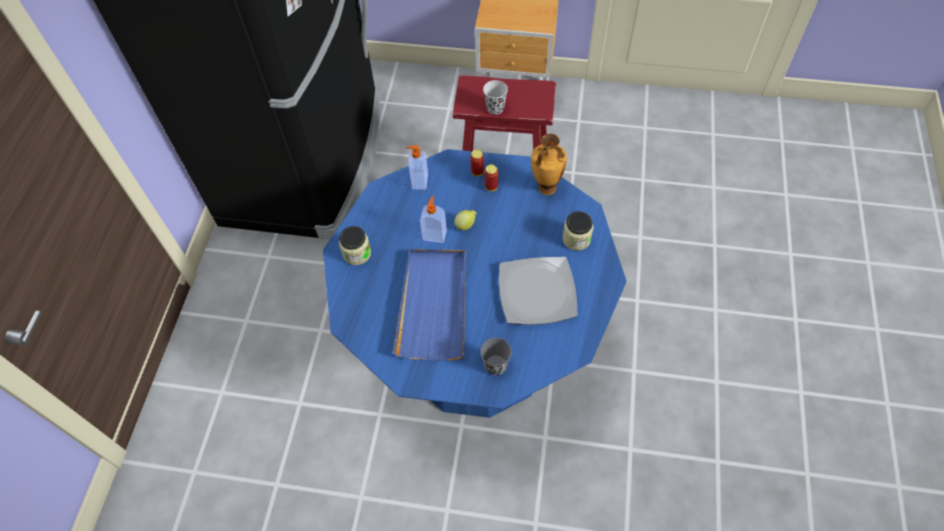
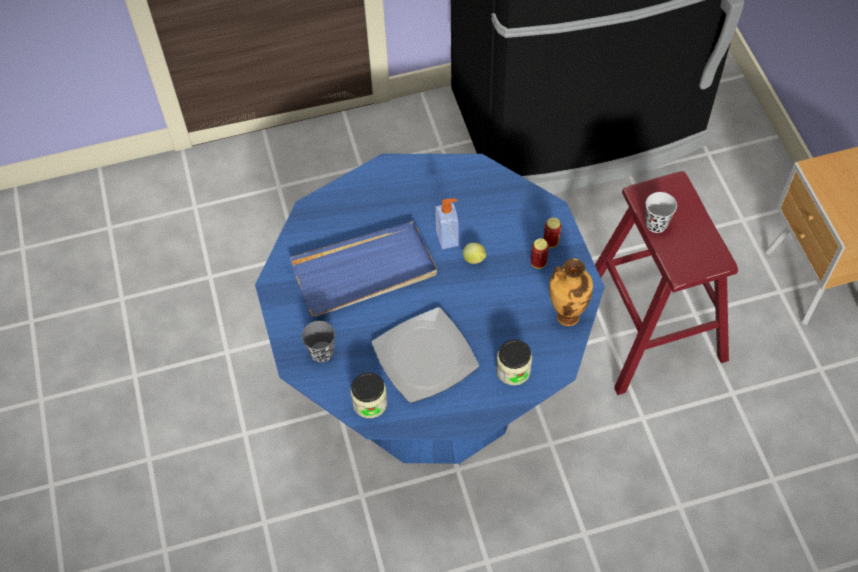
camera: 65 degrees right, 0 degrees up
jar [339,226,371,265] -> jar moved to [350,373,388,418]
soap dispenser [406,145,428,190] -> none

